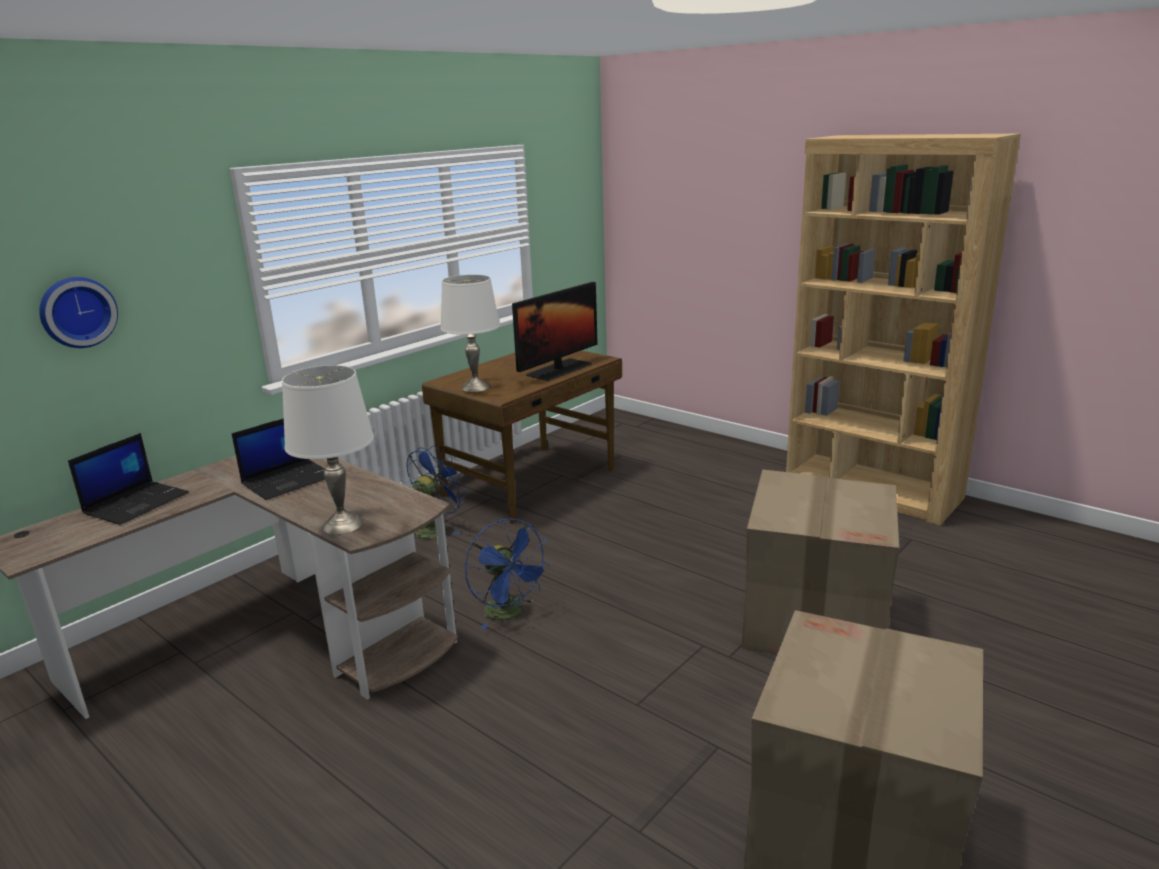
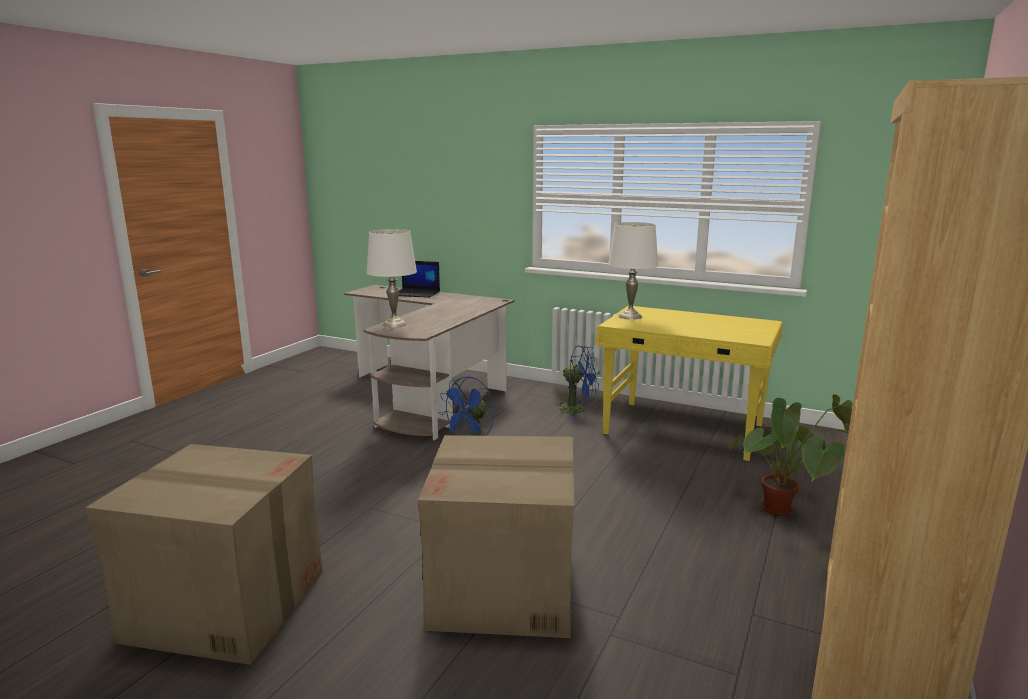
camera: 75 degrees right, 5 degrees down
wall clock [39,277,118,348] -> none
laptop [232,419,325,500] -> none
brown desk [422,351,622,524] -> yellow desk [596,306,783,461]
monitor [512,282,598,381] -> none
none -> potted plant [730,394,853,516]

